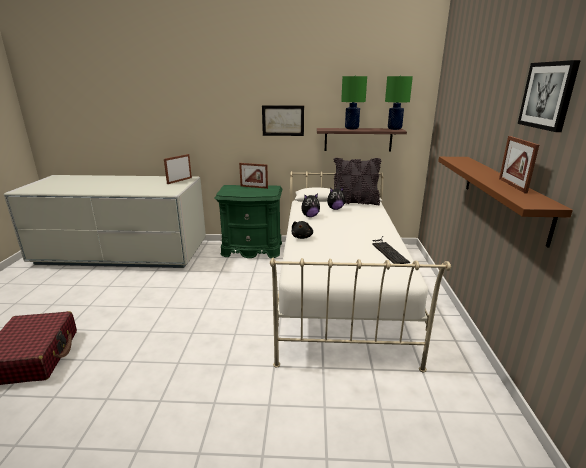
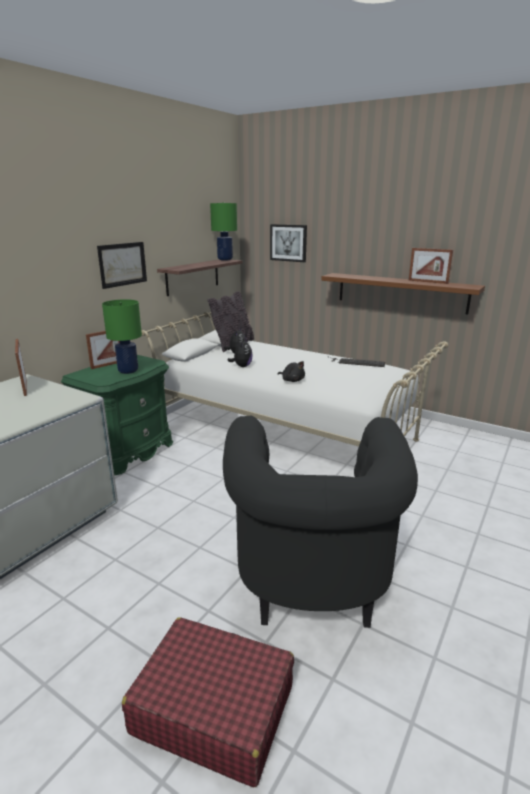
camera: 60 degrees left, 0 degrees up
green table lamp [341,76,367,129] -> green table lamp moved to [102,299,142,374]
picture [518,60,581,132] -> picture moved to [270,224,307,262]
none -> black armchair [223,416,418,628]

